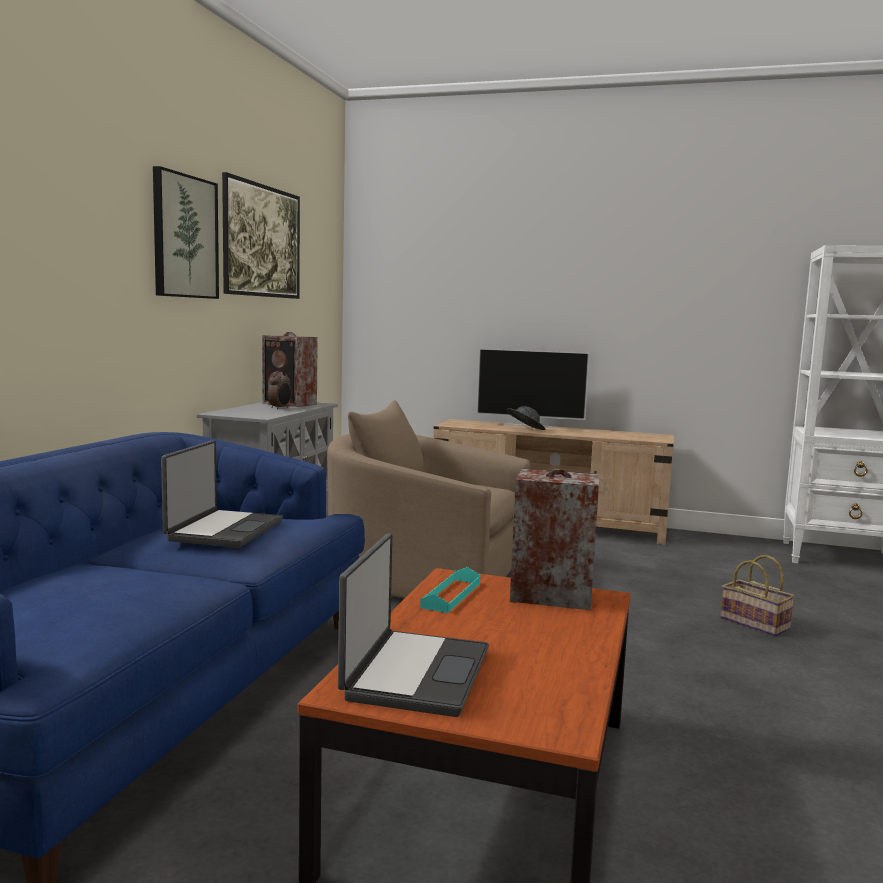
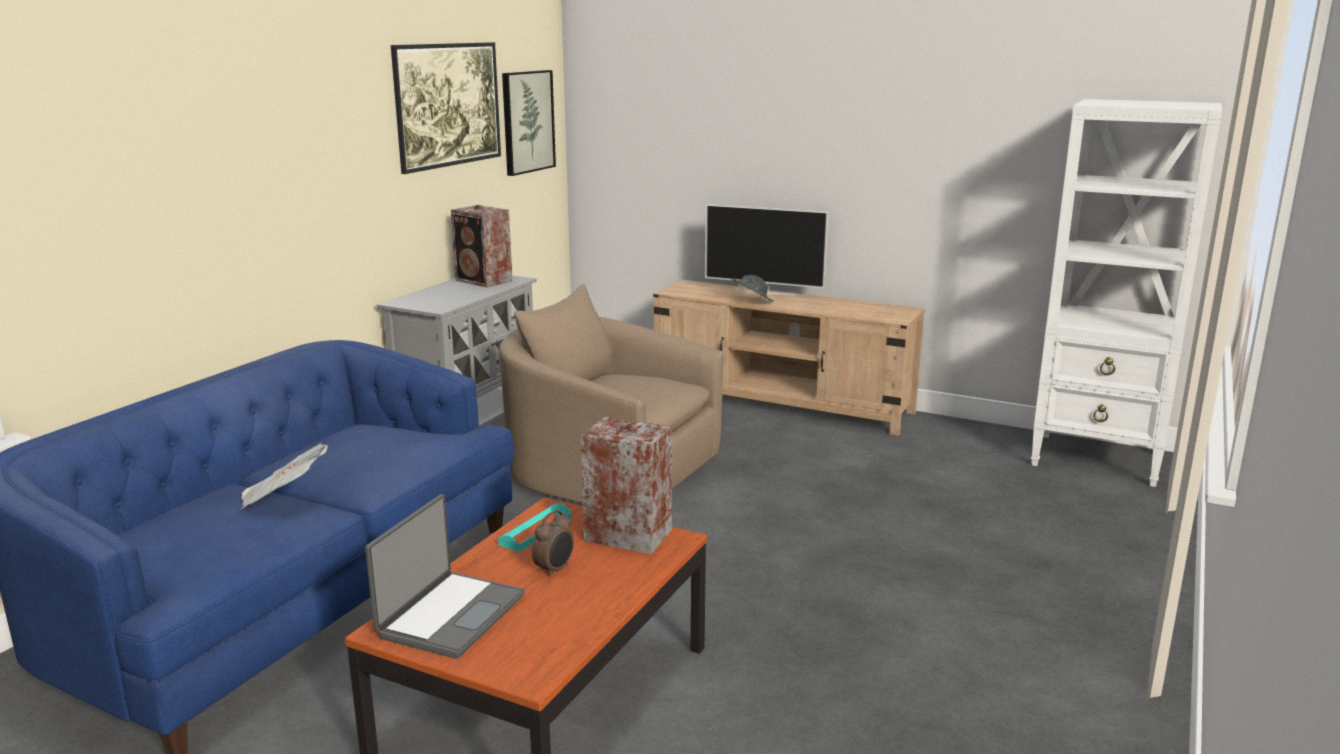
camera: 10 degrees right, 10 degrees up
picture [153,166,219,299] -> picture moved to [502,70,556,176]
laptop [161,440,282,548] -> none
alarm clock [267,371,291,409] -> alarm clock moved to [532,510,574,577]
basket [721,555,795,636] -> none
none -> newspaper [241,443,328,509]

